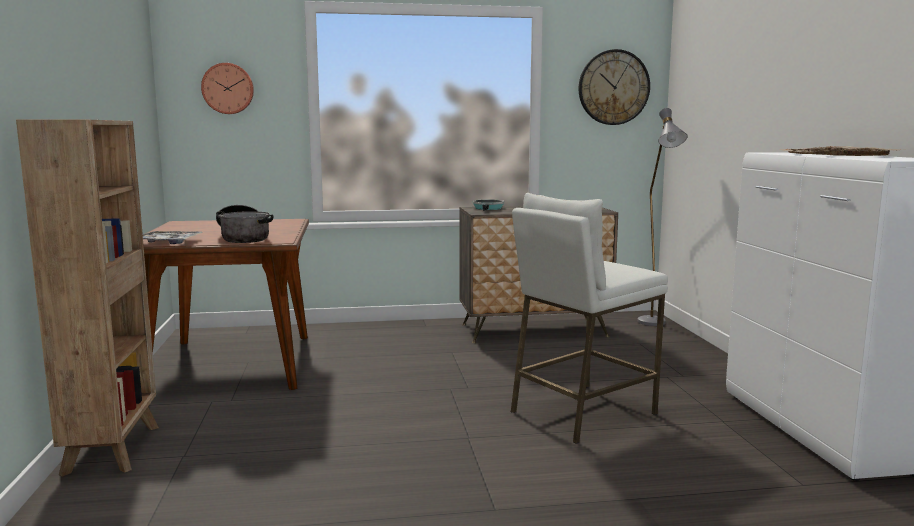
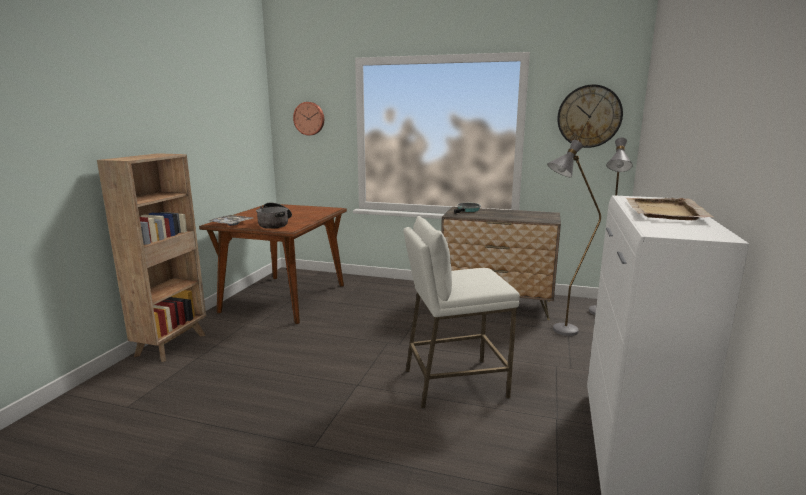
camera: 25 degrees right, 5 degrees up
none -> grey floor lamp [547,140,601,336]

